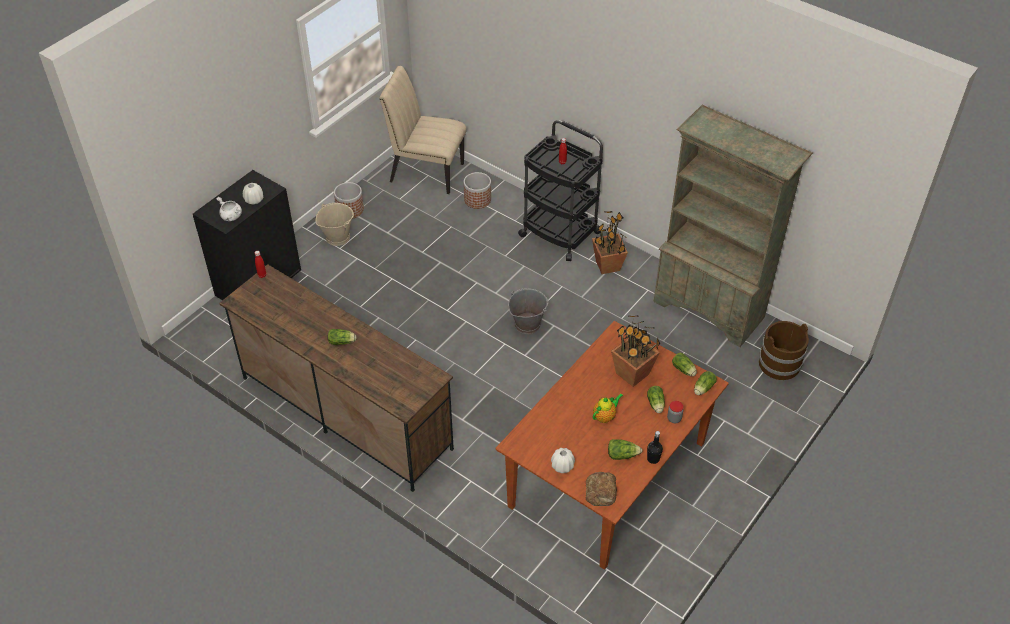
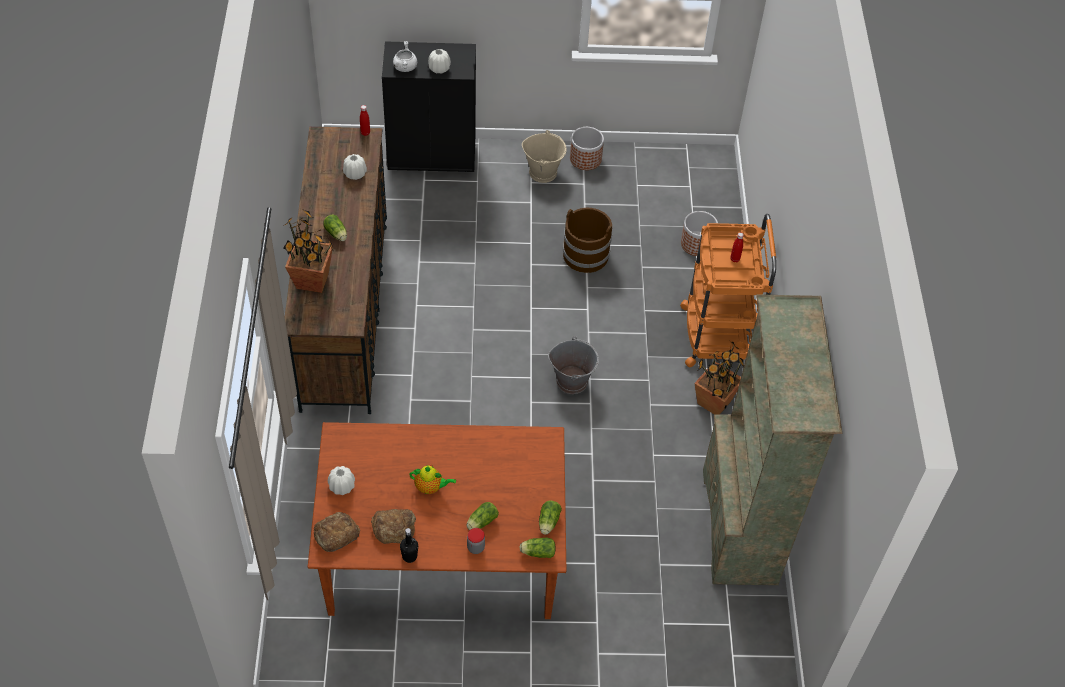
camera: 50 degrees right, 5 degrees up
beige chair [379,66,467,194] -> none
black cart [518,120,603,261] -> orange cart [680,214,776,368]
lettuce [608,439,643,460] -> bread [371,509,416,544]
potted plant [611,316,660,387] -> potted plant moved to [283,210,334,293]
brown bucket [759,321,809,380] -> brown bucket moved to [563,208,612,273]
none -> white vase [343,154,367,180]

